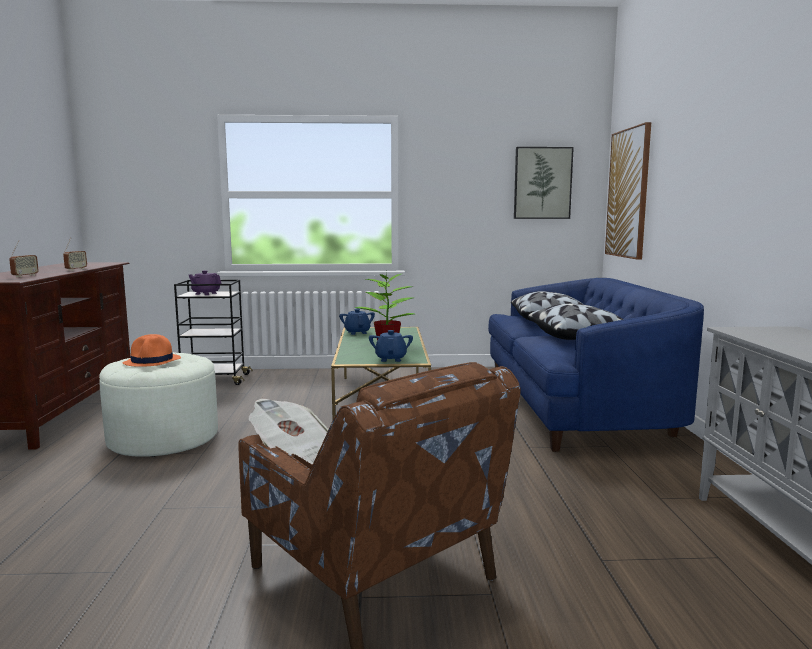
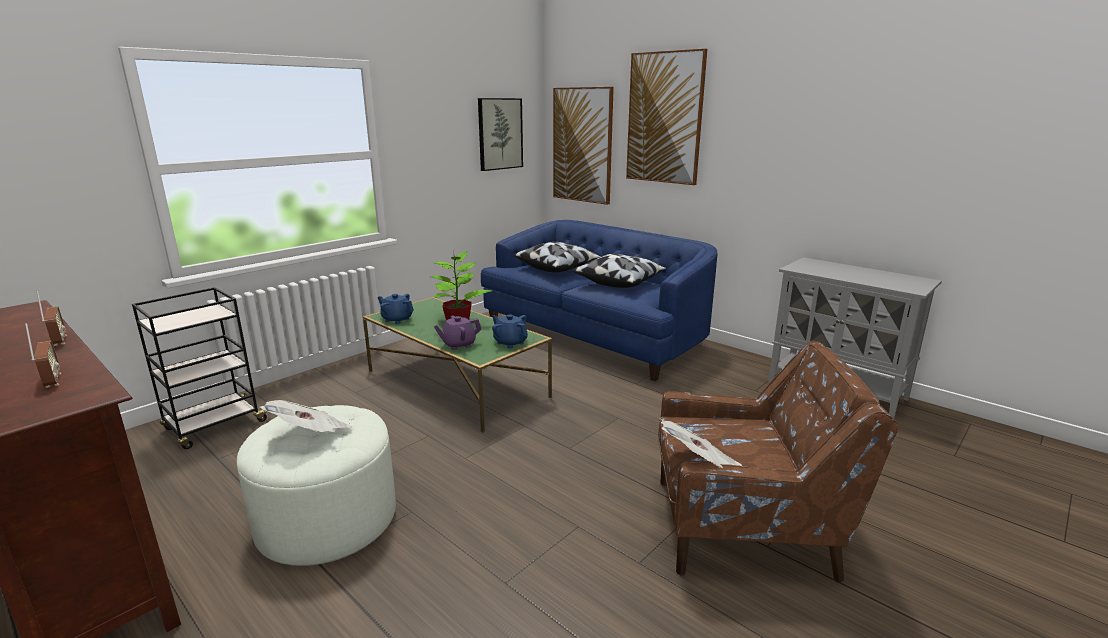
camera: 45 degrees left, 10 degrees up
orange hat [122,334,181,367] -> newspaper [260,400,352,432]
purple teapot [189,270,221,295] -> purple teapot moved to [434,315,481,350]
none -> picture [626,49,707,185]

